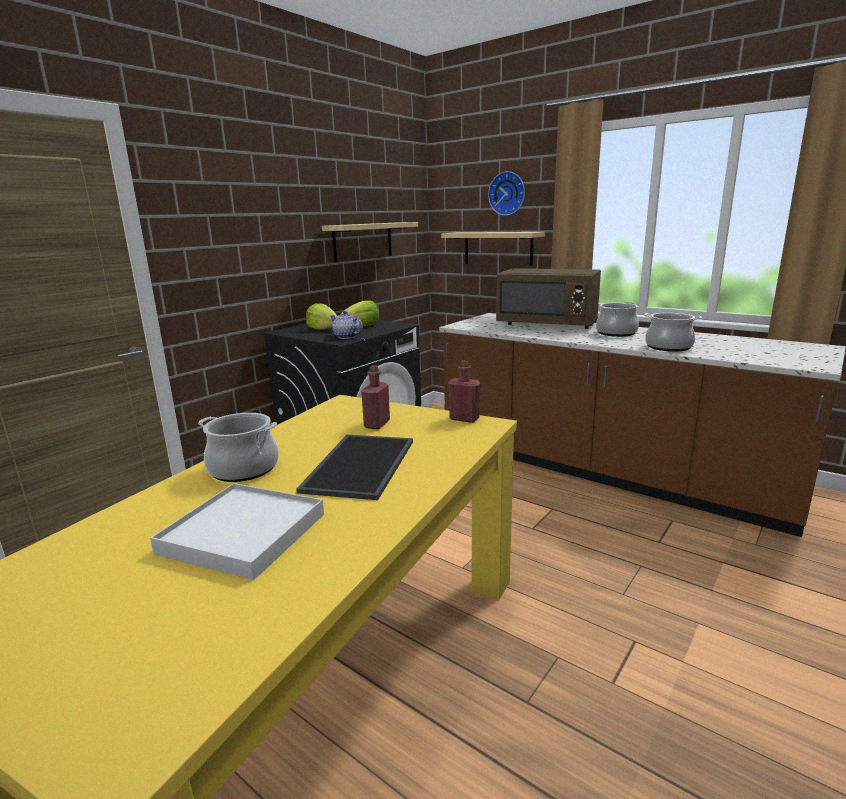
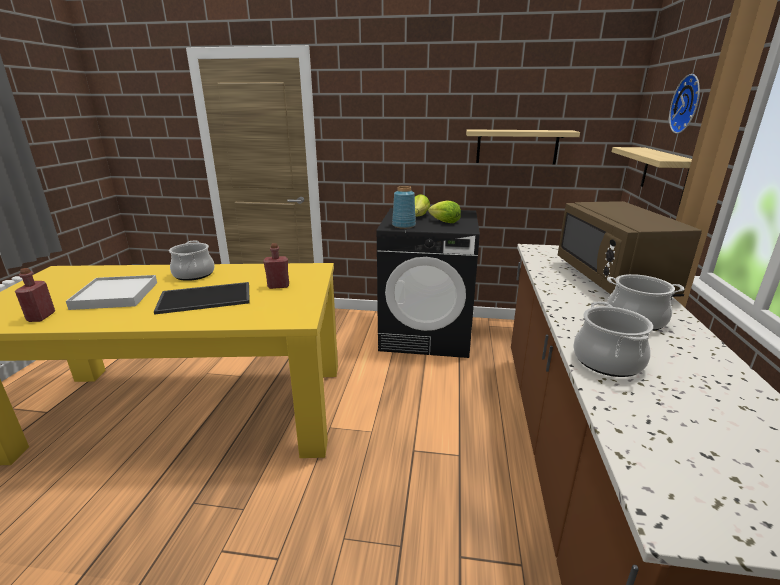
camera: 60 degrees right, 5 degrees up
teapot [330,311,363,339] -> blue vase [392,186,416,229]
red bottle [448,360,481,423] -> red bottle moved to [15,268,55,322]

